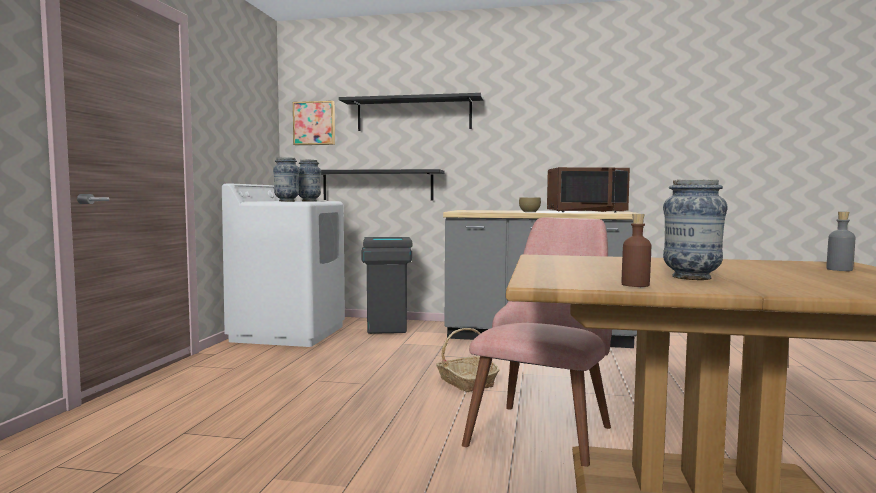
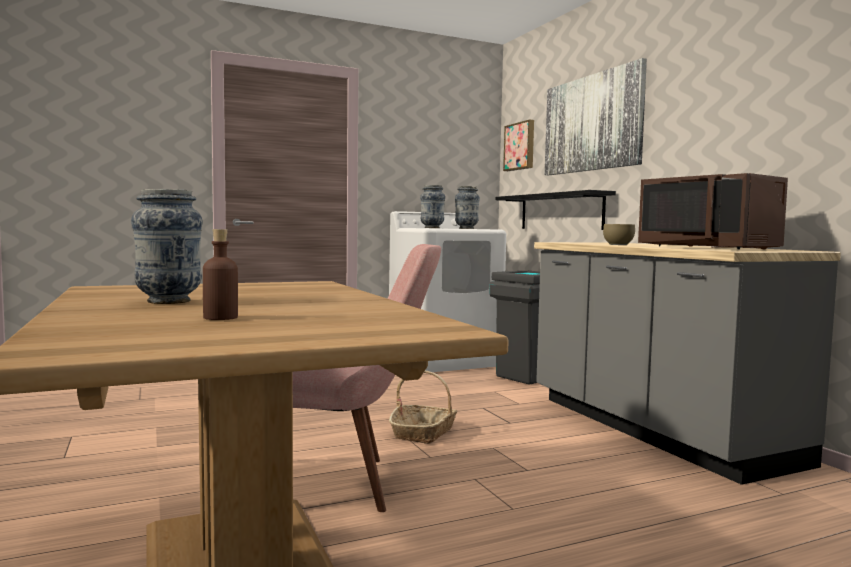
camera: 55 degrees right, 0 degrees up
black shelf [339,93,484,131] -> picture [545,58,647,175]
brown bottle [622,214,651,287] -> brown bottle moved to [203,229,238,320]
grey bottle [827,212,855,271] -> none

